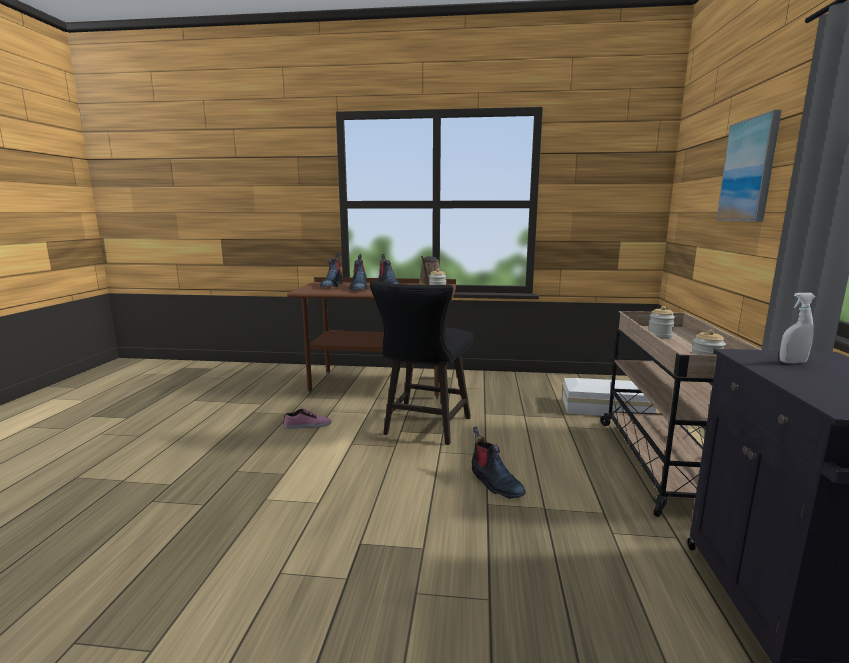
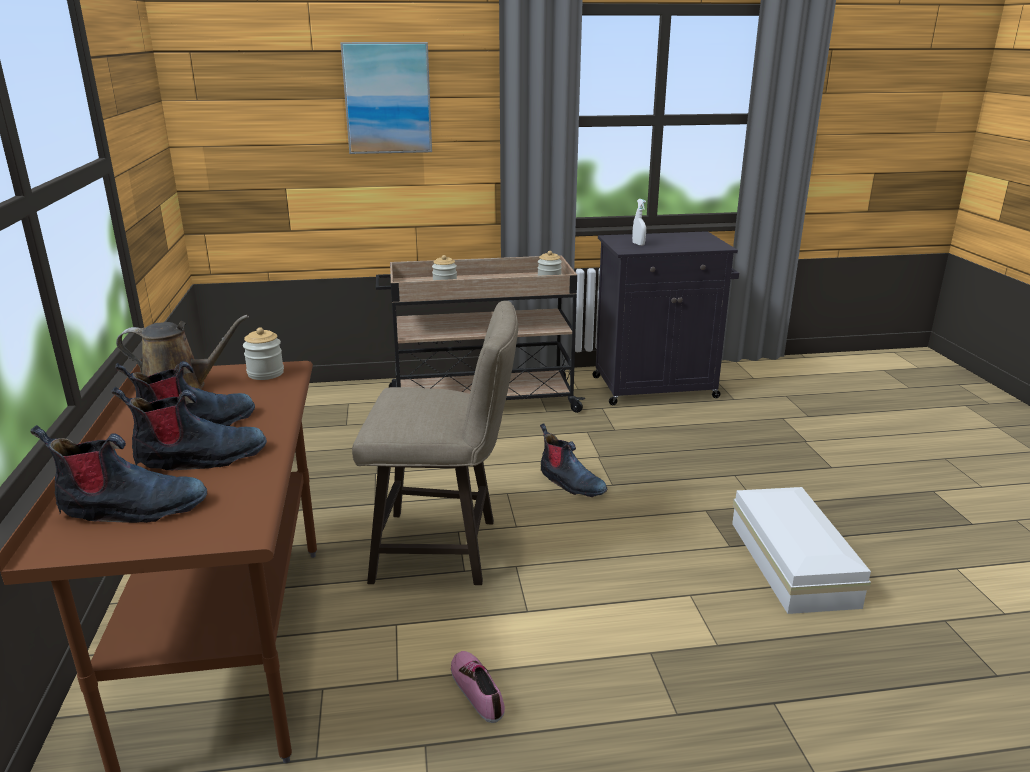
camera: 105 degrees left, 10 degrees up
black stool [370,281,474,445] -> beige stool [352,301,518,585]
boot [472,427,526,499] -> boot turned 90 degrees clockwise [540,424,607,497]
white storage box [563,378,656,416] -> white storage box moved to [732,487,871,614]

